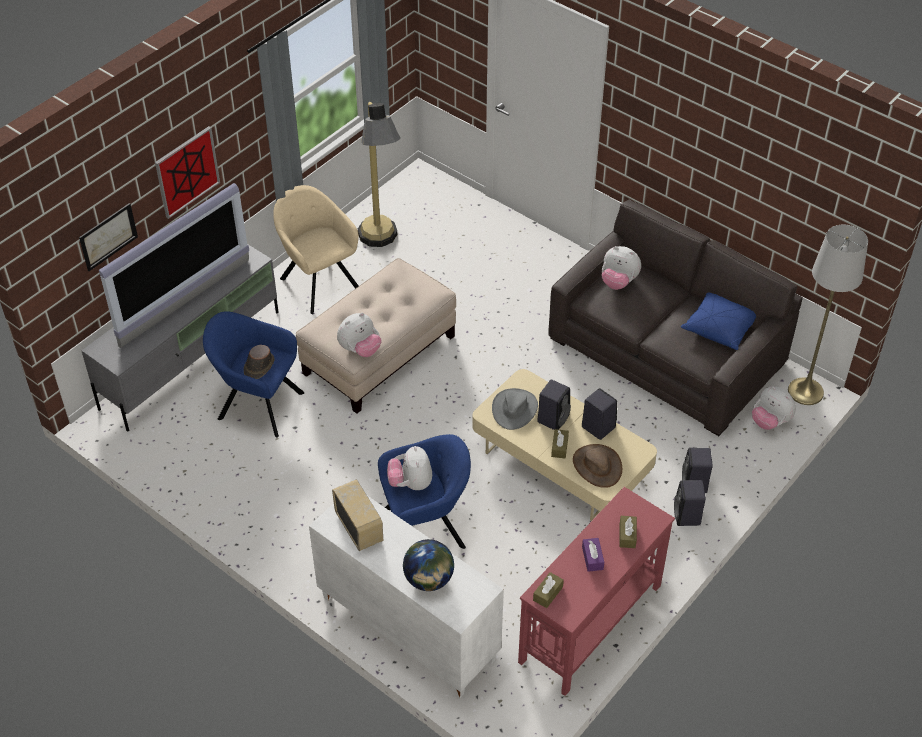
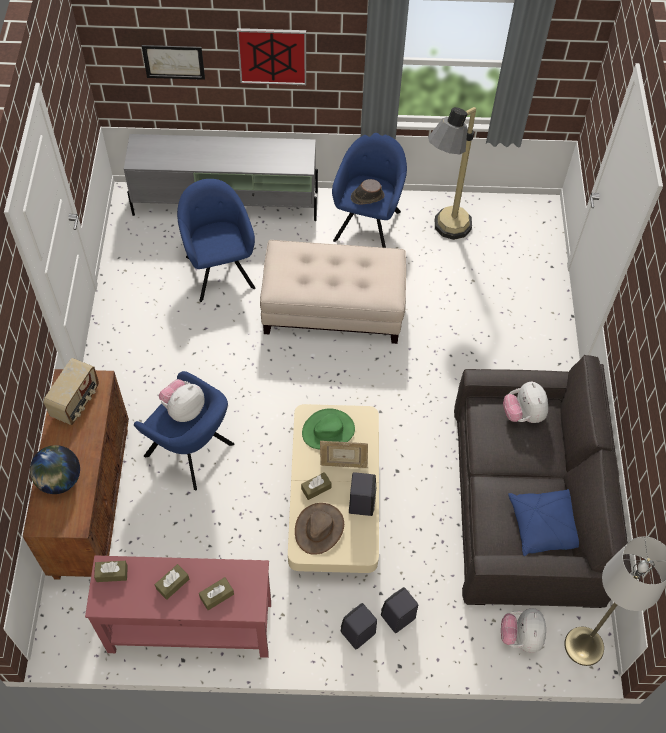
camera: 50 degrees right, 10 degrees up
television [99,183,249,348] -> none
brown hat [244,345,275,379] -> brown hat moved to [351,179,385,205]
beige armchair [273,185,359,314] -> blue armchair [332,133,407,248]
white cabinet [309,496,504,698] -> brown cabinet [23,369,129,580]
plush toy [337,312,381,357] -> none
grey hat [492,388,538,430] -> green hat [302,408,355,449]
black speaker [537,380,571,430] -> picture frame [320,441,368,468]
purple tissue box [582,538,604,572] -> brown tissue box [155,564,189,600]

